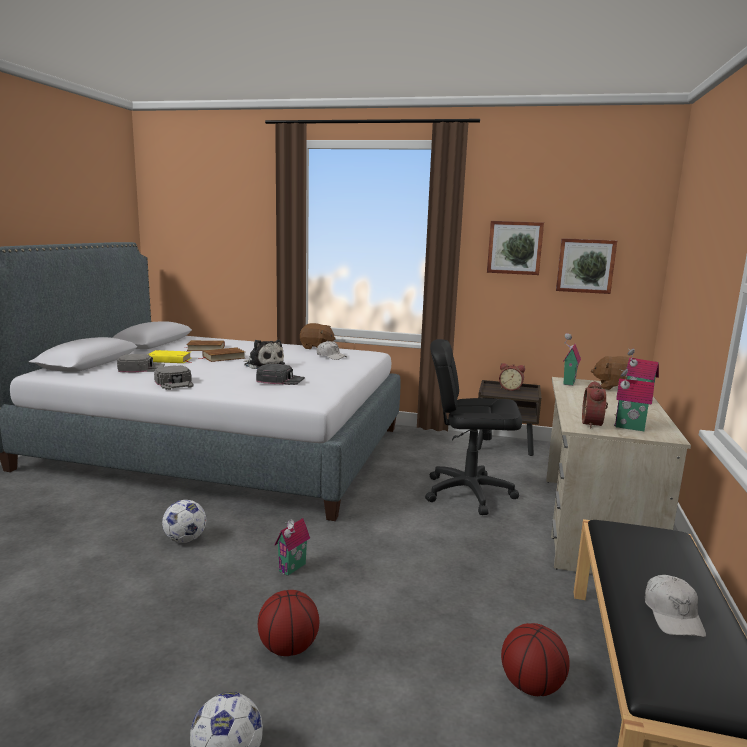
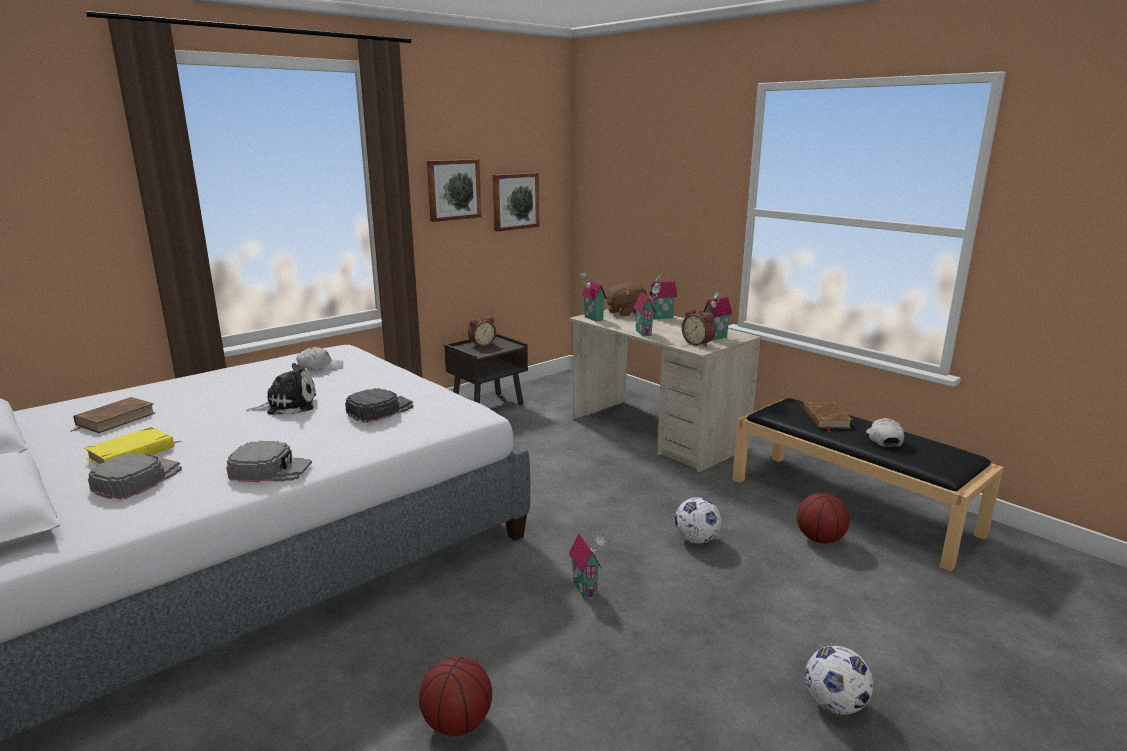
camera: 55 degrees left, 5 degrees up
football [162,500,206,543] -> football moved to [675,497,721,544]
brown book [200,347,245,362] -> brown book moved to [803,401,852,432]
basketball [258,590,319,656] -> basketball moved to [419,656,492,736]
brown plush toy [300,323,336,349] -> none
black office chair [425,339,522,515] -> none
white cap [645,575,706,637] -> white cap turned 120 degrees counterclockwise [866,418,904,447]
none -> toy house [633,286,660,336]

